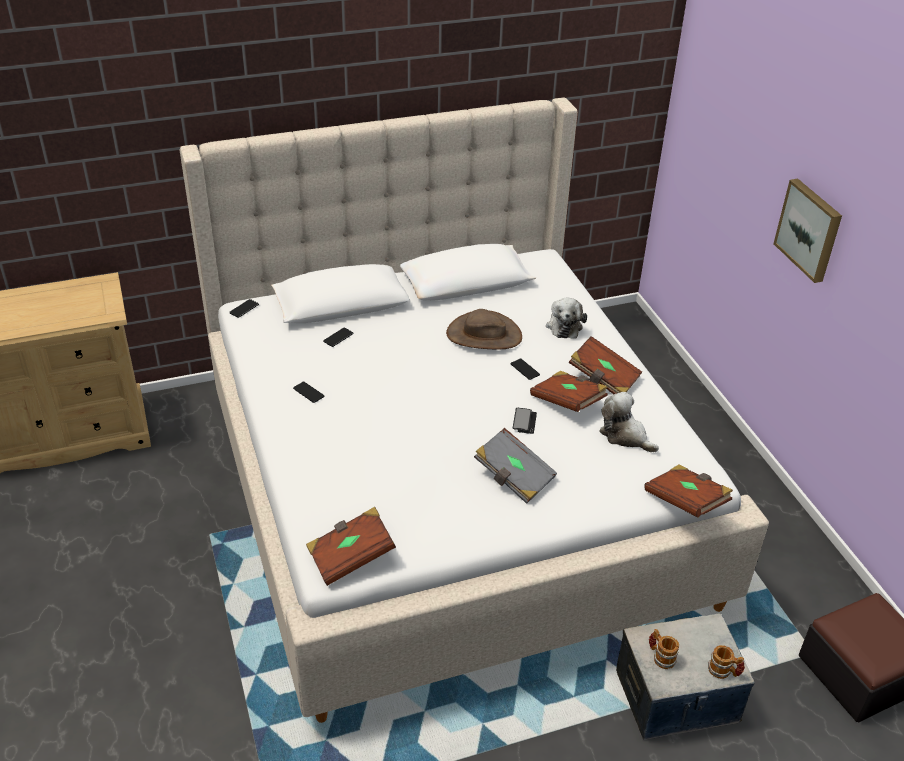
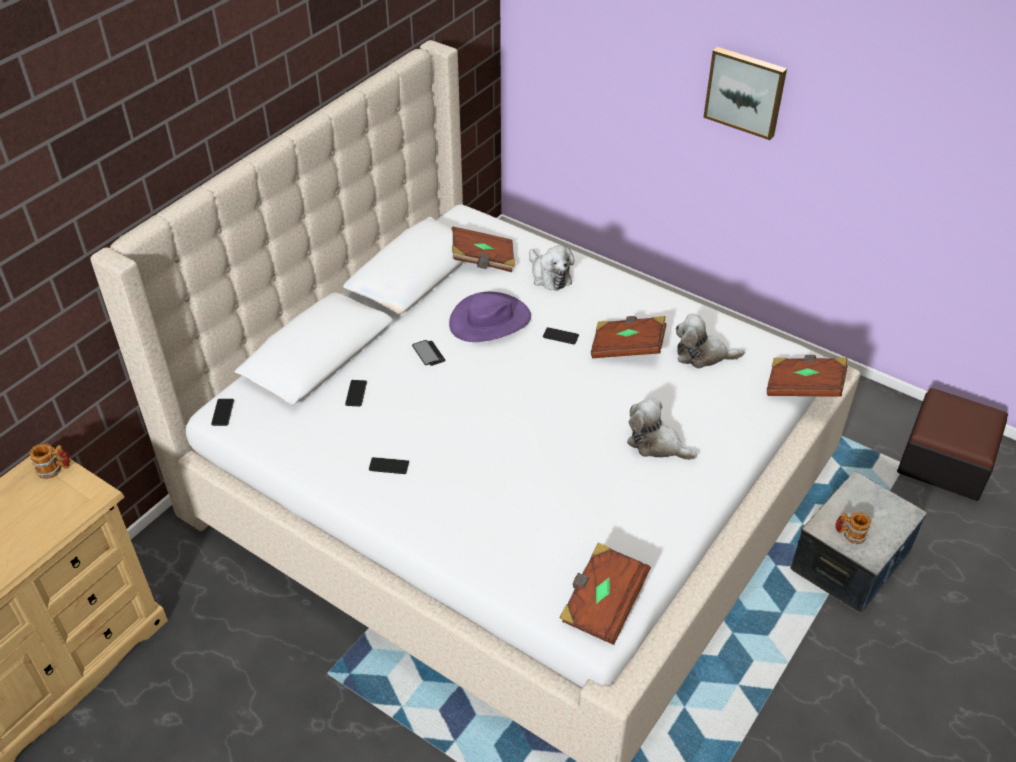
camera: 35 degrees left, 5 degrees up
brown hat [446,309,522,349] -> purple hat [449,292,531,342]
grey book [474,428,557,504] -> plush toy [627,397,697,460]
phone [513,408,537,434] -> phone moved to [412,340,445,366]
brown book [568,336,642,394] -> brown book moved to [452,227,515,272]
mug [708,645,745,679] -> mug moved to [30,443,70,479]

